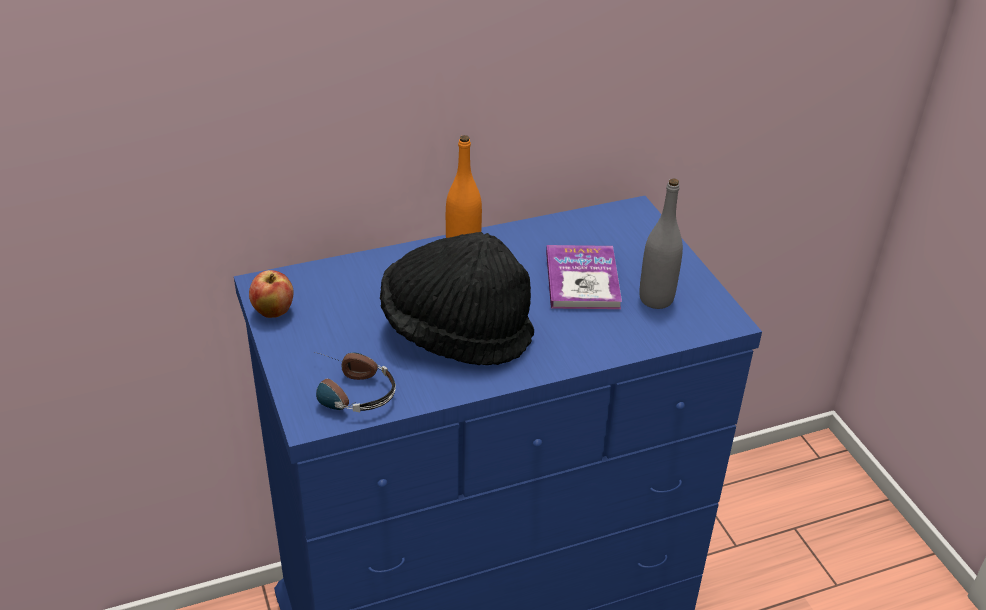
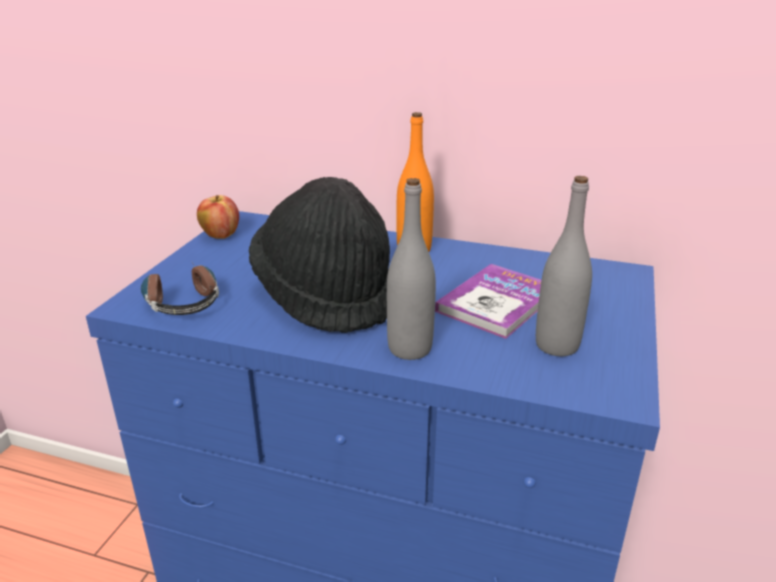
camera: 40 degrees right, 10 degrees down
none -> grey bottle [387,178,436,360]

